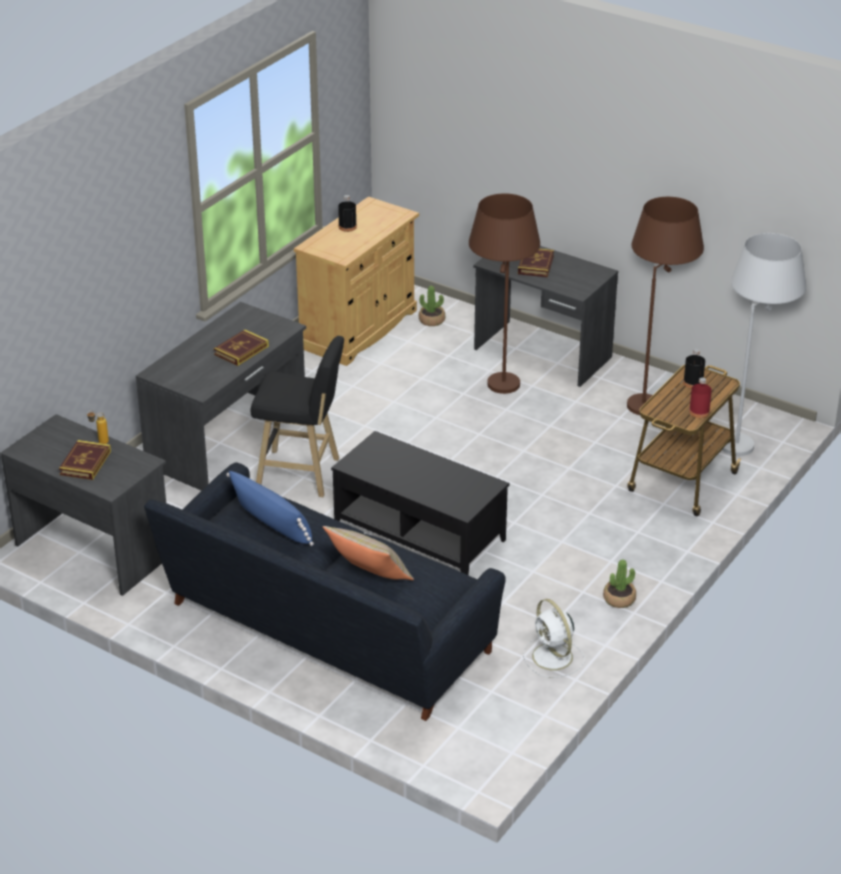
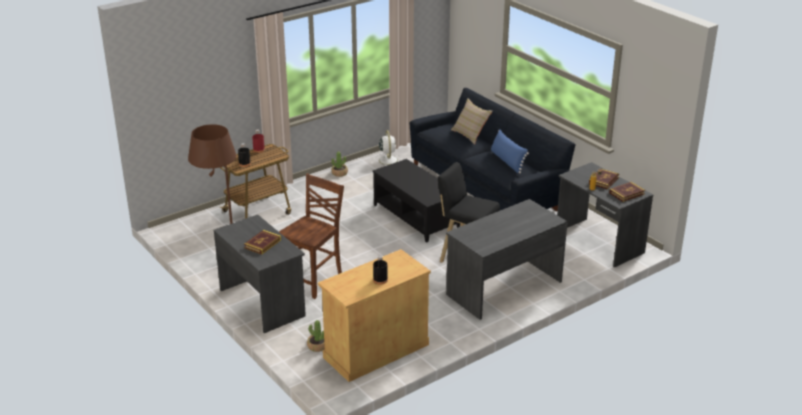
camera: 160 degrees left, 5 degrees down
book [214,329,269,366] -> book moved to [609,182,645,202]
brown floor lamp [469,193,540,394] -> brown chair [279,174,344,299]
white floor lamp [722,233,806,456] -> none

